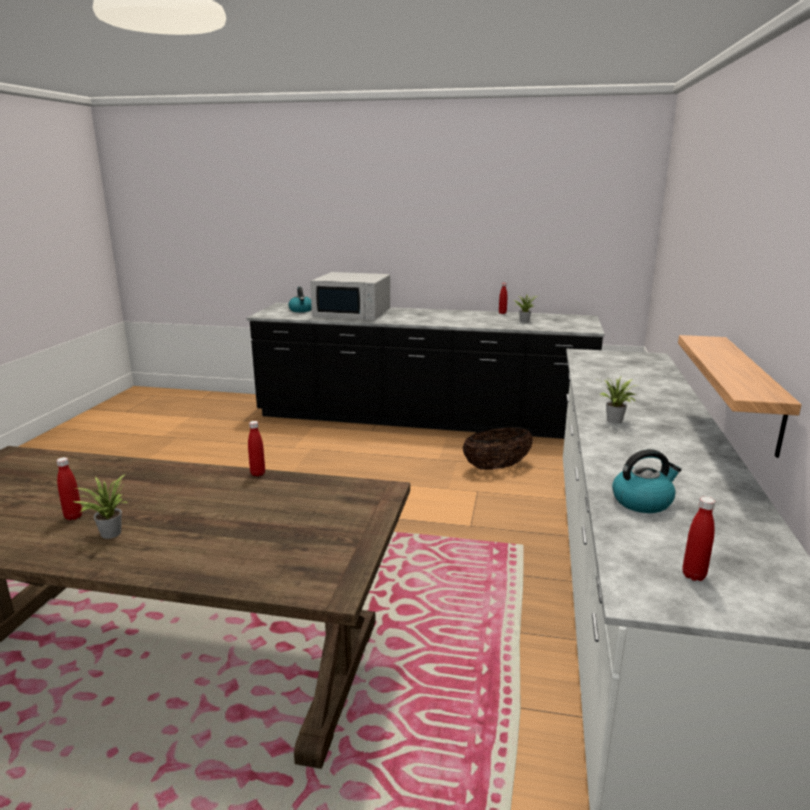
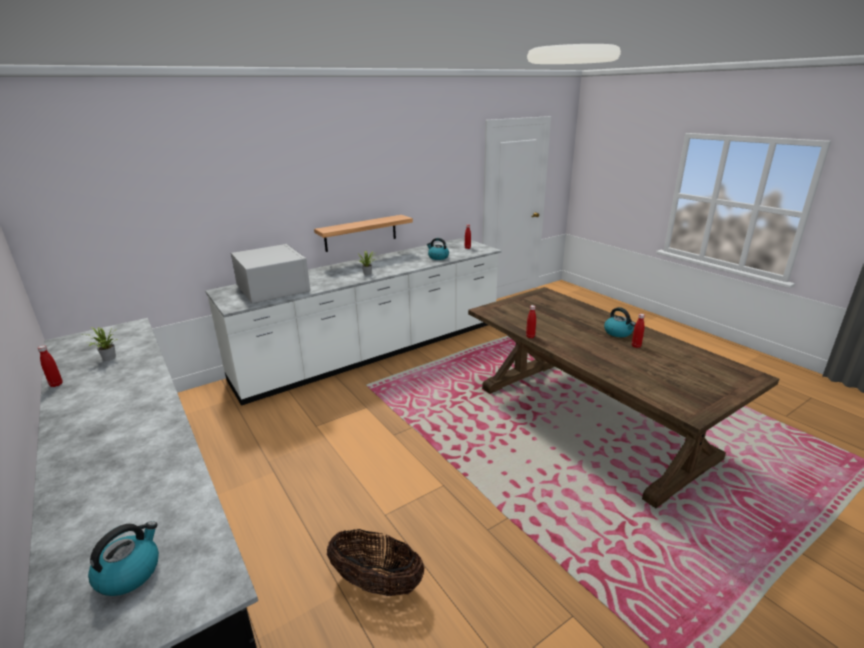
camera: 135 degrees left, 5 degrees up
potted plant [73,475,128,539] -> kettle [604,307,636,337]
white microwave [310,272,390,320] -> white microwave moved to [231,244,310,304]
basket [463,427,533,470] -> basket moved to [327,529,425,596]

